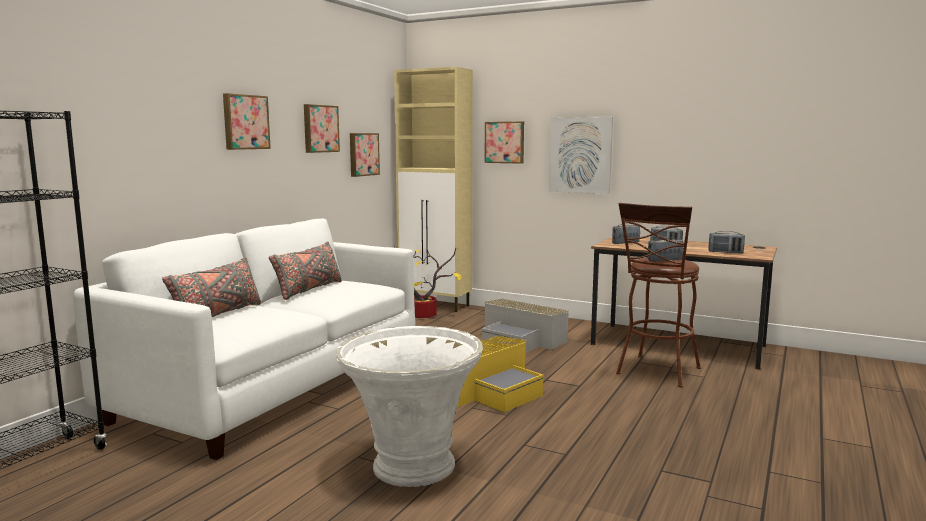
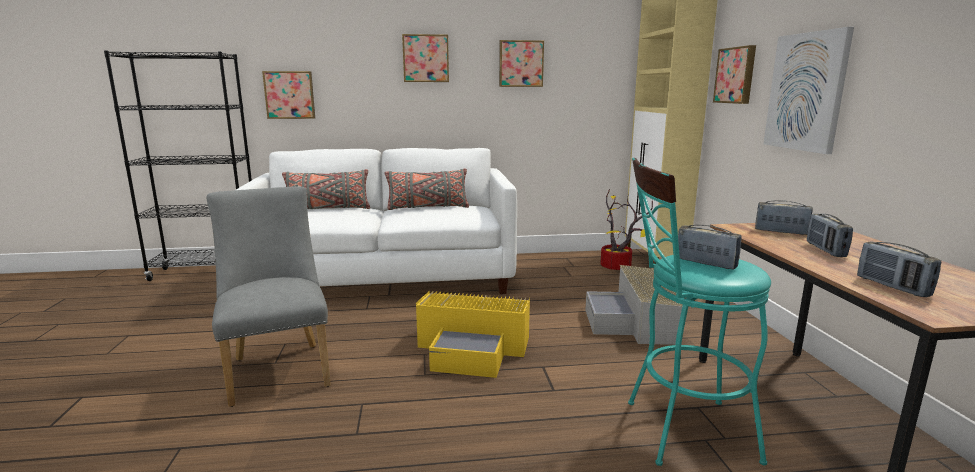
camera: 55 degrees right, 5 degrees up
white planter [336,326,483,487] -> grey chair [207,186,331,407]
picture [350,133,380,177] -> picture moved to [262,71,315,119]
brown stool [616,203,701,387] -> turquoise stool [628,158,771,466]

